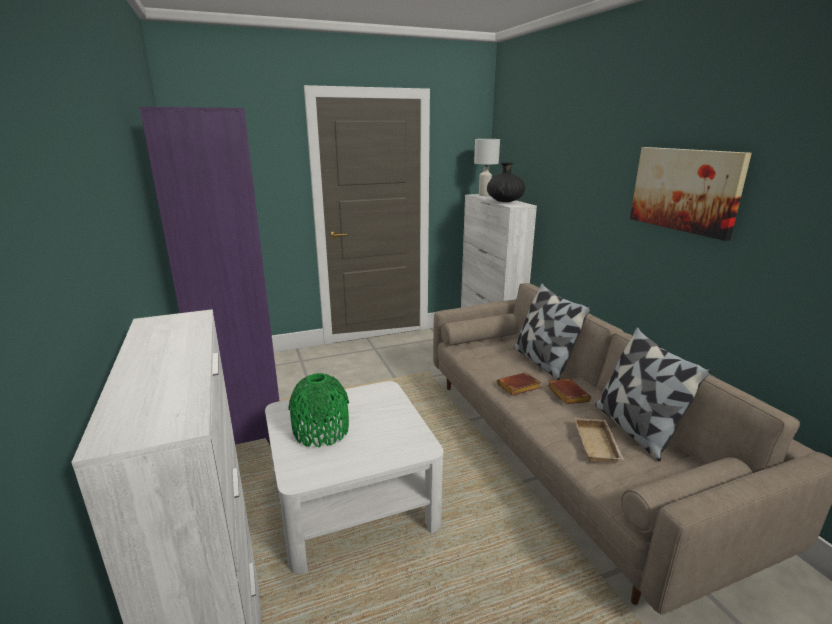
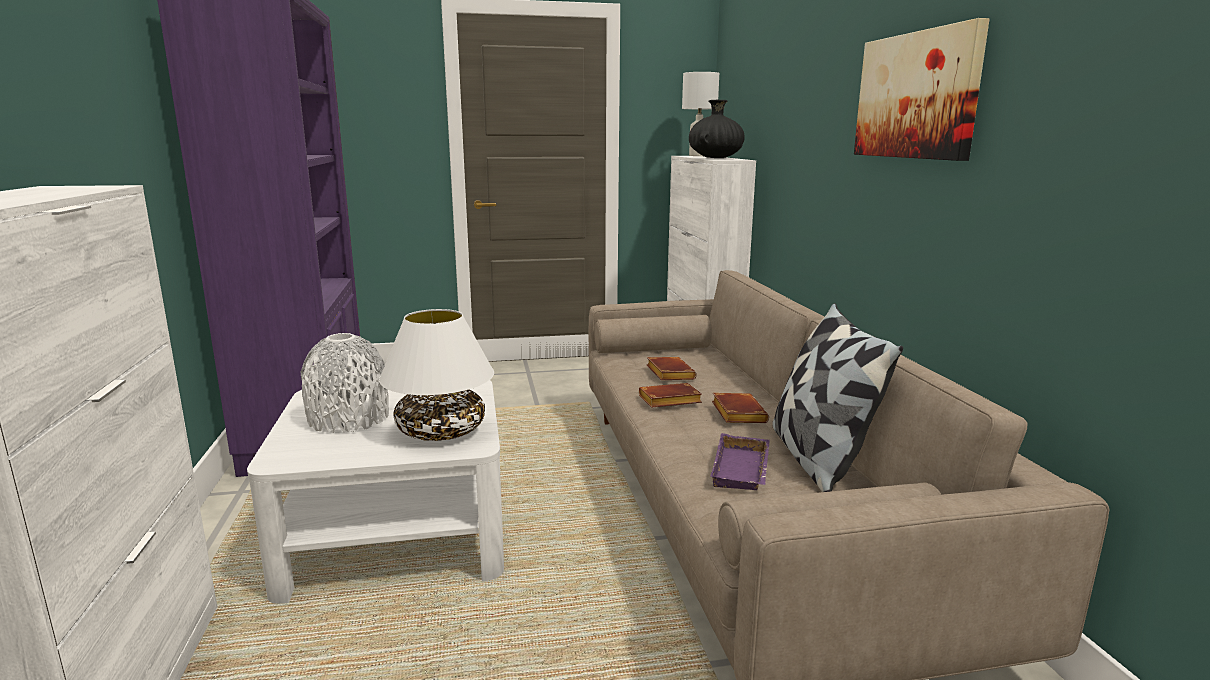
camera: 10 degrees right, 5 degrees down
green vase [288,373,349,447] -> white vase [301,333,389,434]
pillow [514,283,591,380] -> none
beige tray [575,418,624,463] -> purple tray [710,433,770,490]
none -> white table lamp [379,309,494,441]
none -> brown book [647,357,697,380]

